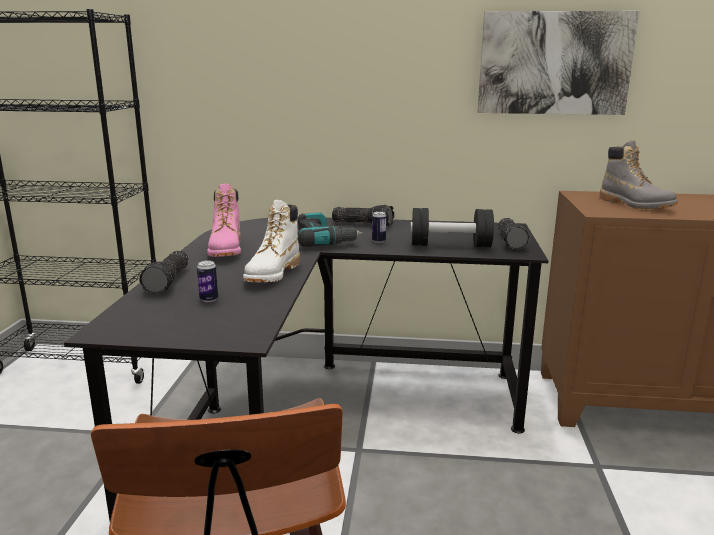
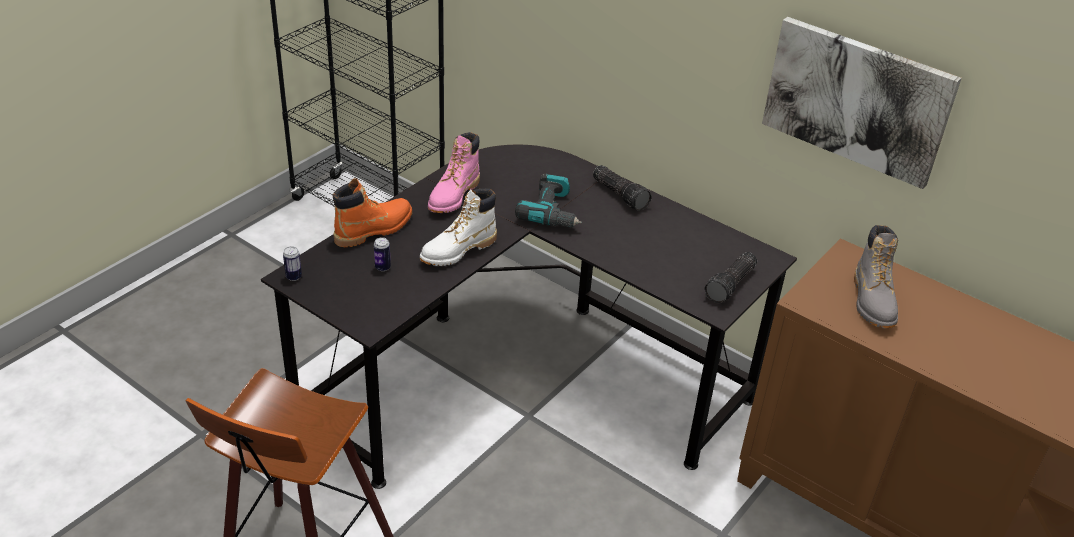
camera: 30 degrees right, 20 degrees up
flashlight [139,251,189,294] -> orange boot [333,178,412,247]
can [372,211,386,243] -> can moved to [283,246,302,281]
black dumbbell [410,208,494,247] -> none

